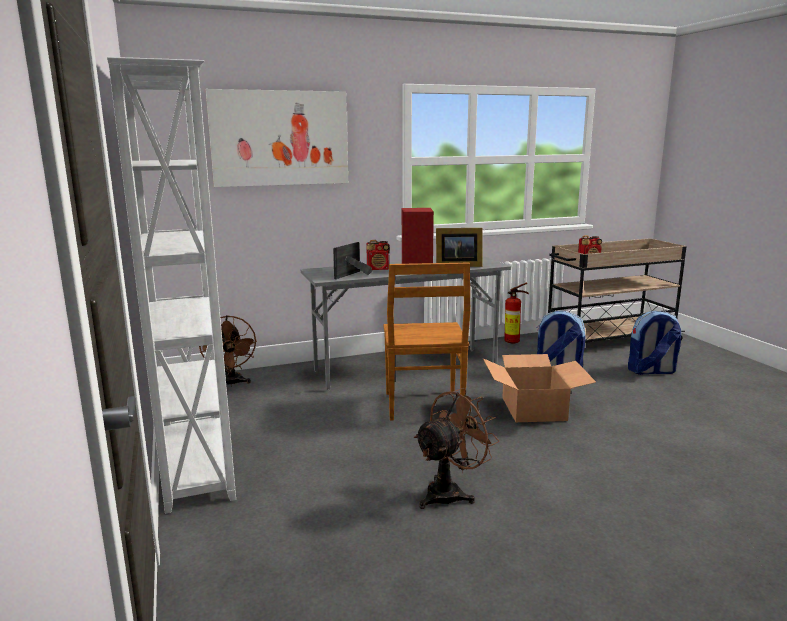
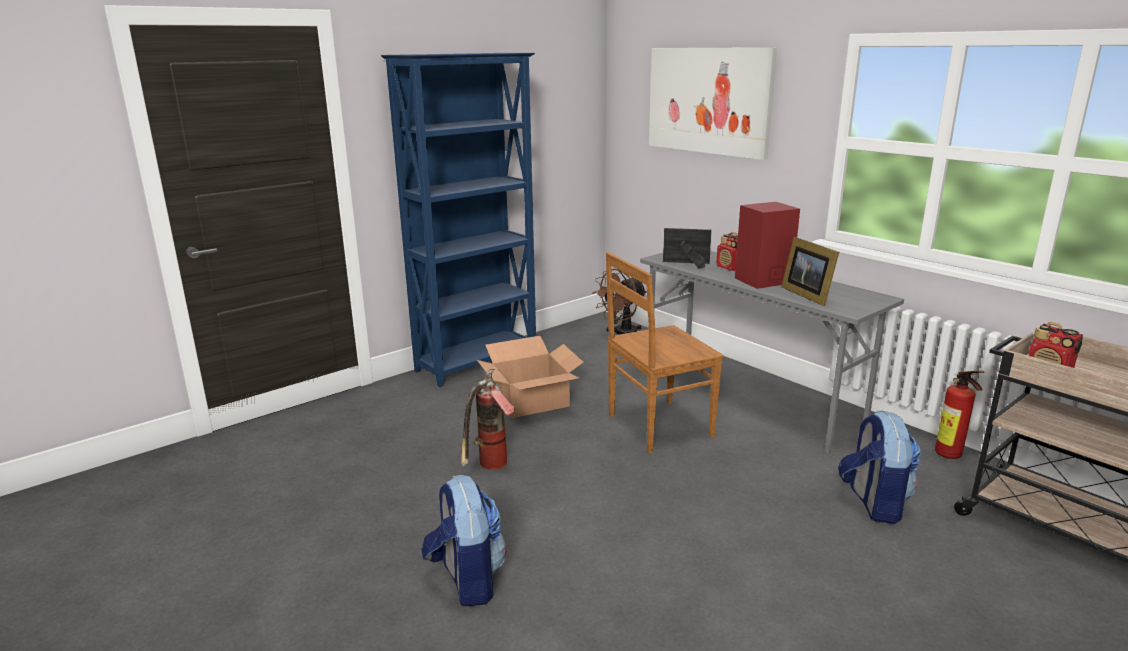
camera: 70 degrees right, 5 degrees up
white bookcase [107,57,236,514] -> blue bookcase [381,53,536,387]
brown fan [414,388,499,509] -> fire extinguisher [461,369,515,470]
cardboard box [483,354,596,422] -> cardboard box moved to [477,336,584,418]
backpack [628,311,681,375] -> backpack moved to [421,475,506,607]

